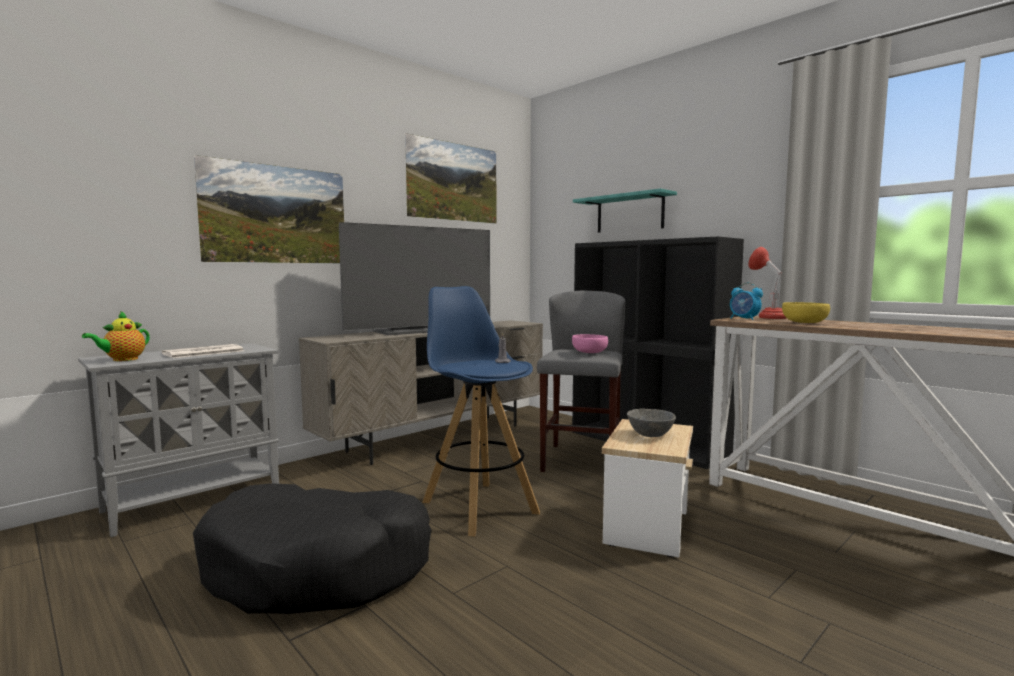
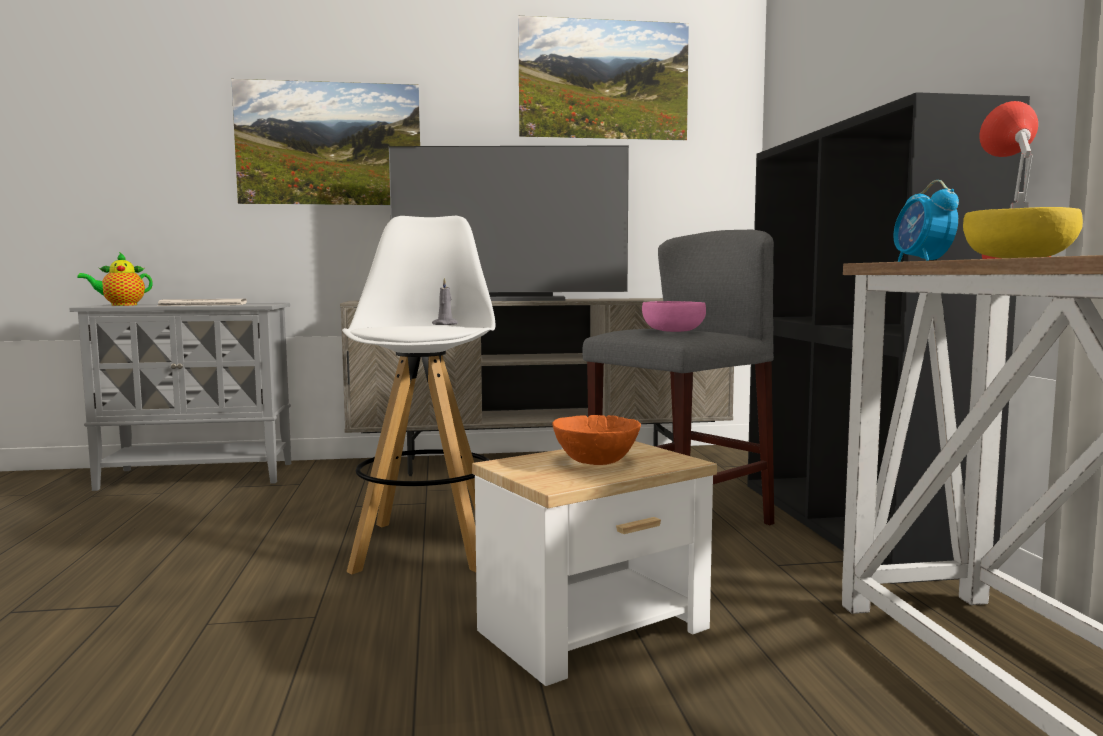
camera: 35 degrees right, 0 degrees up
black dog bed [193,483,432,614] -> none
blue stool [422,286,540,537] -> white stool [342,216,495,574]
turquoise shelf [573,188,677,233] -> none
grey bowl [627,408,676,437] -> orange bowl [552,415,641,465]

